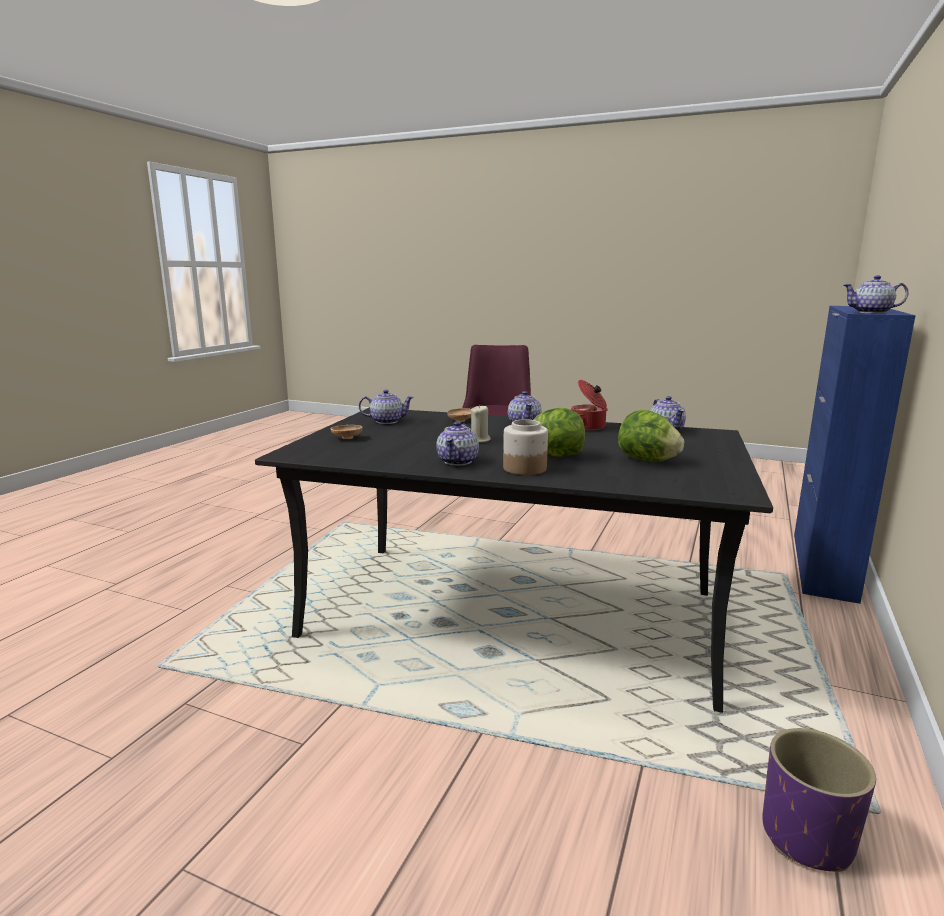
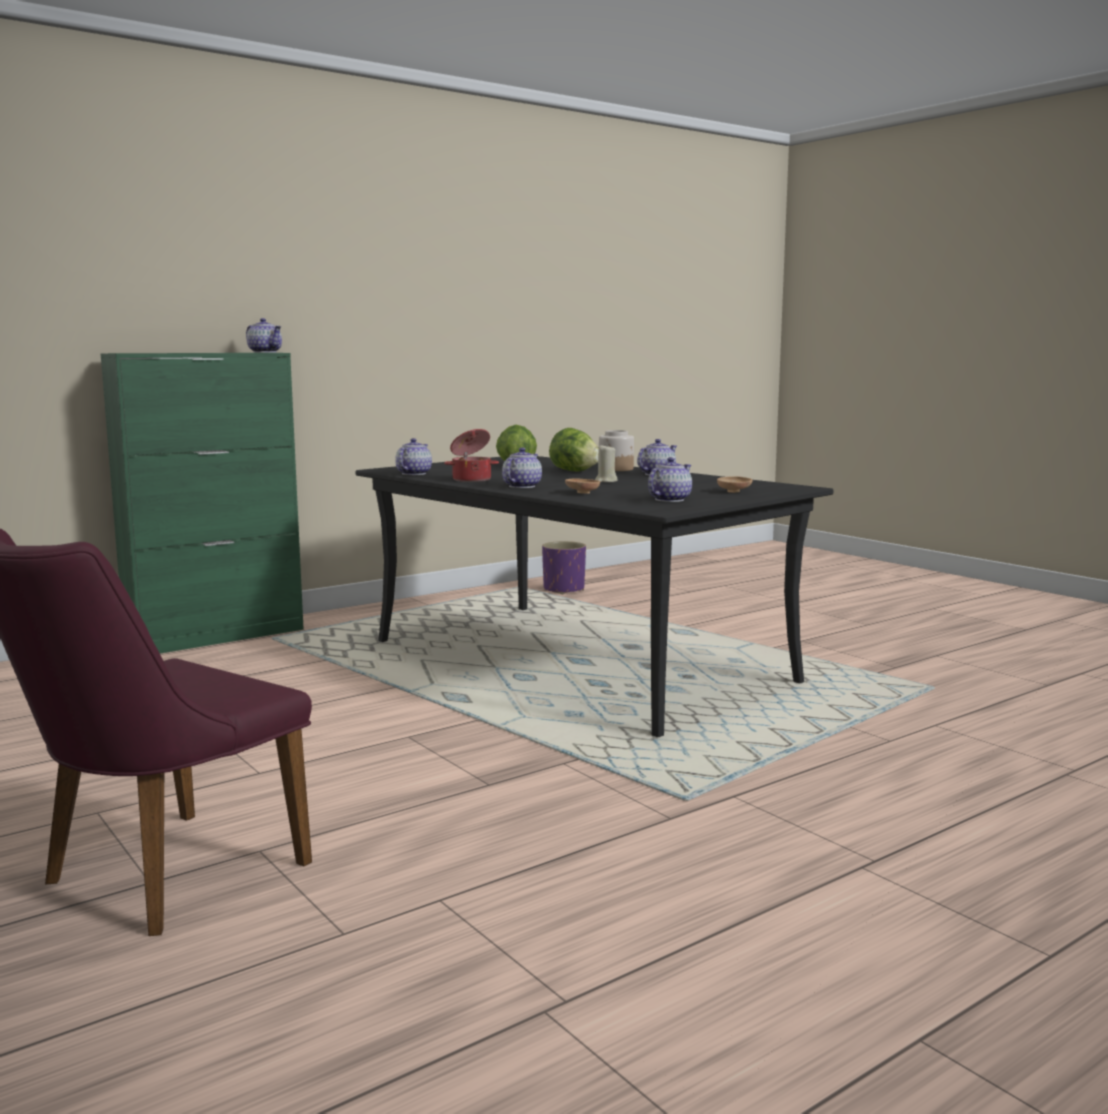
camera: 150 degrees left, 5 degrees down
teapot [359,390,414,424] -> teapot turned 105 degrees clockwise [648,457,692,502]
blue cabinet [794,306,916,604] -> green cabinet [100,353,304,654]

